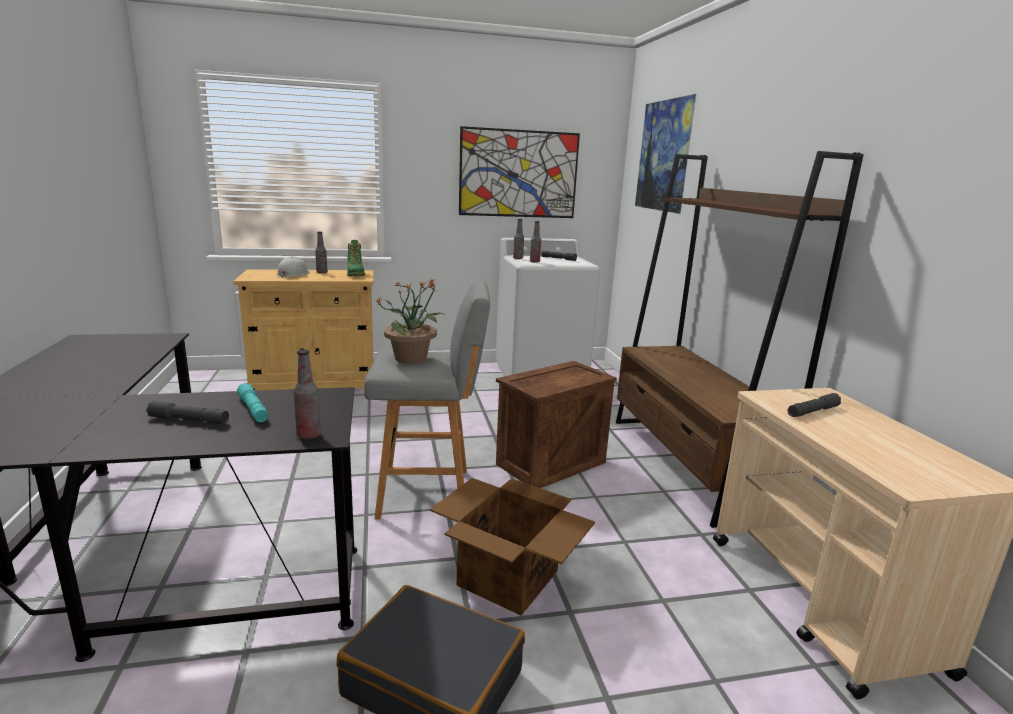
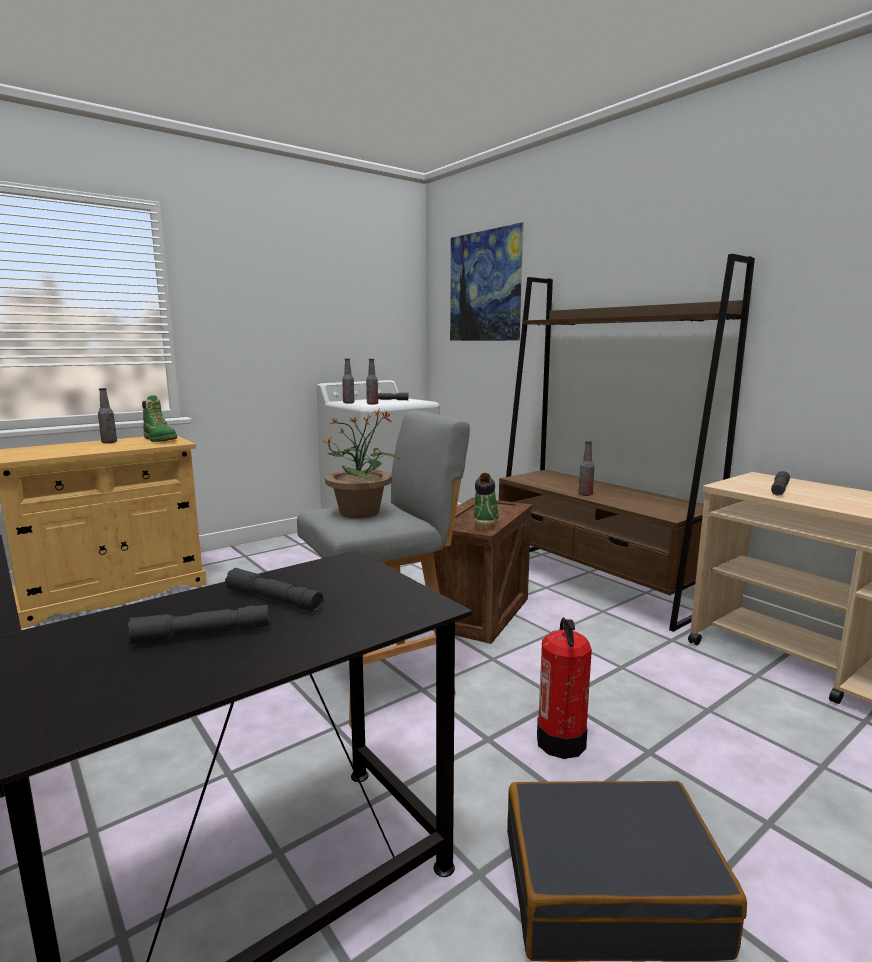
camera: 25 degrees left, 5 degrees down
turquoise flashlight [237,383,269,422] -> grey flashlight [225,568,323,612]
white hard hat [277,256,311,277] -> none
bottle [294,349,321,439] -> bottle moved to [579,441,594,496]
cardboard box [430,478,595,616] -> fire extinguisher [537,617,592,759]
picture [459,126,580,218] -> none
none -> green boot [473,473,499,530]

